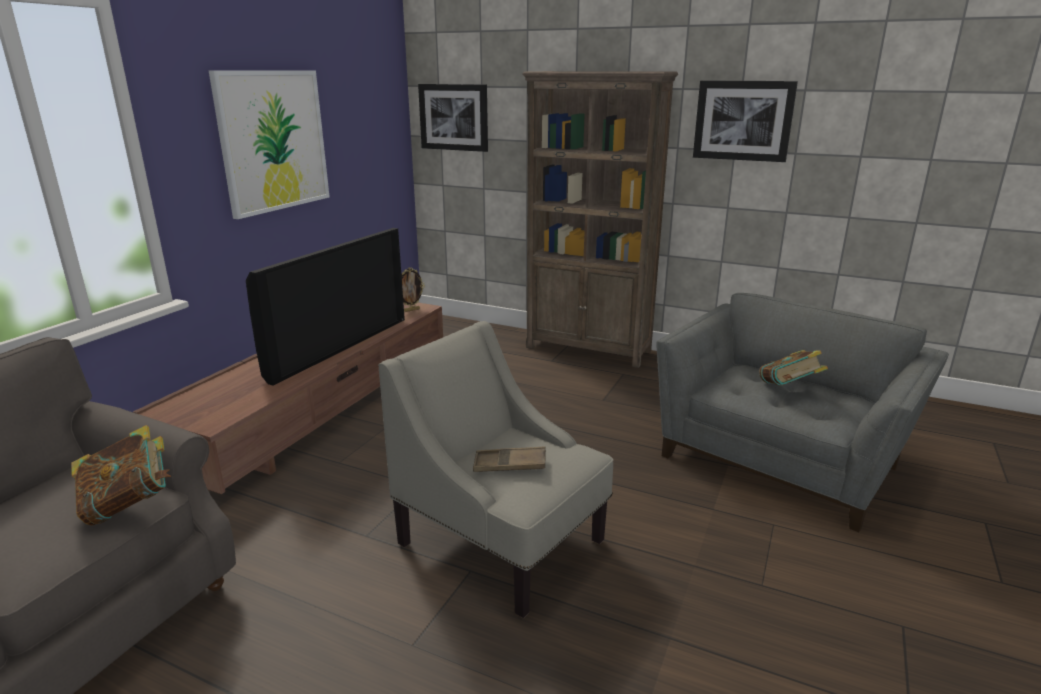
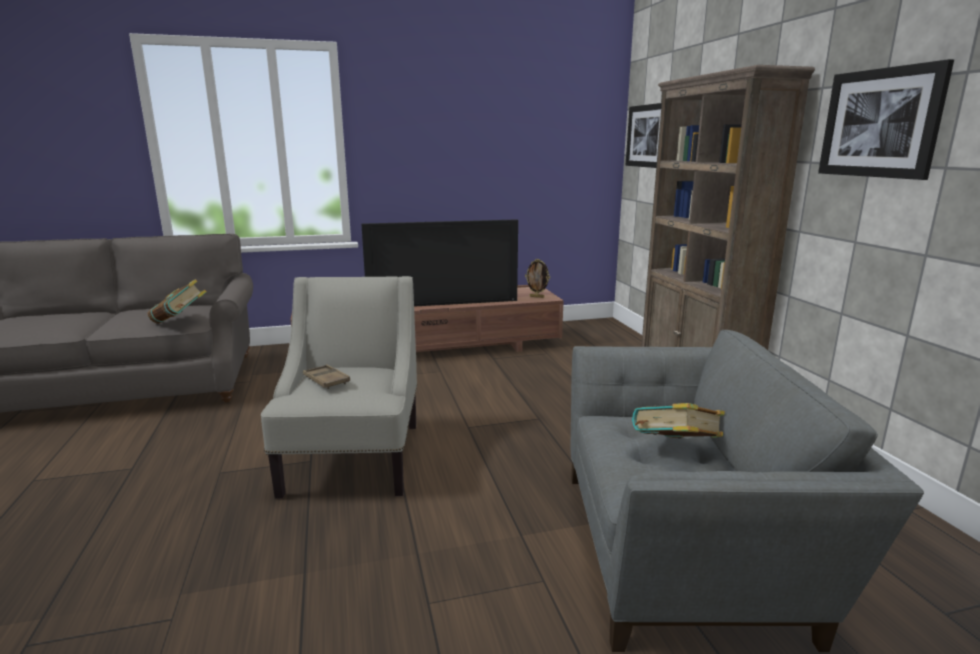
camera: 50 degrees right, 5 degrees down
picture [209,70,330,219] -> none

